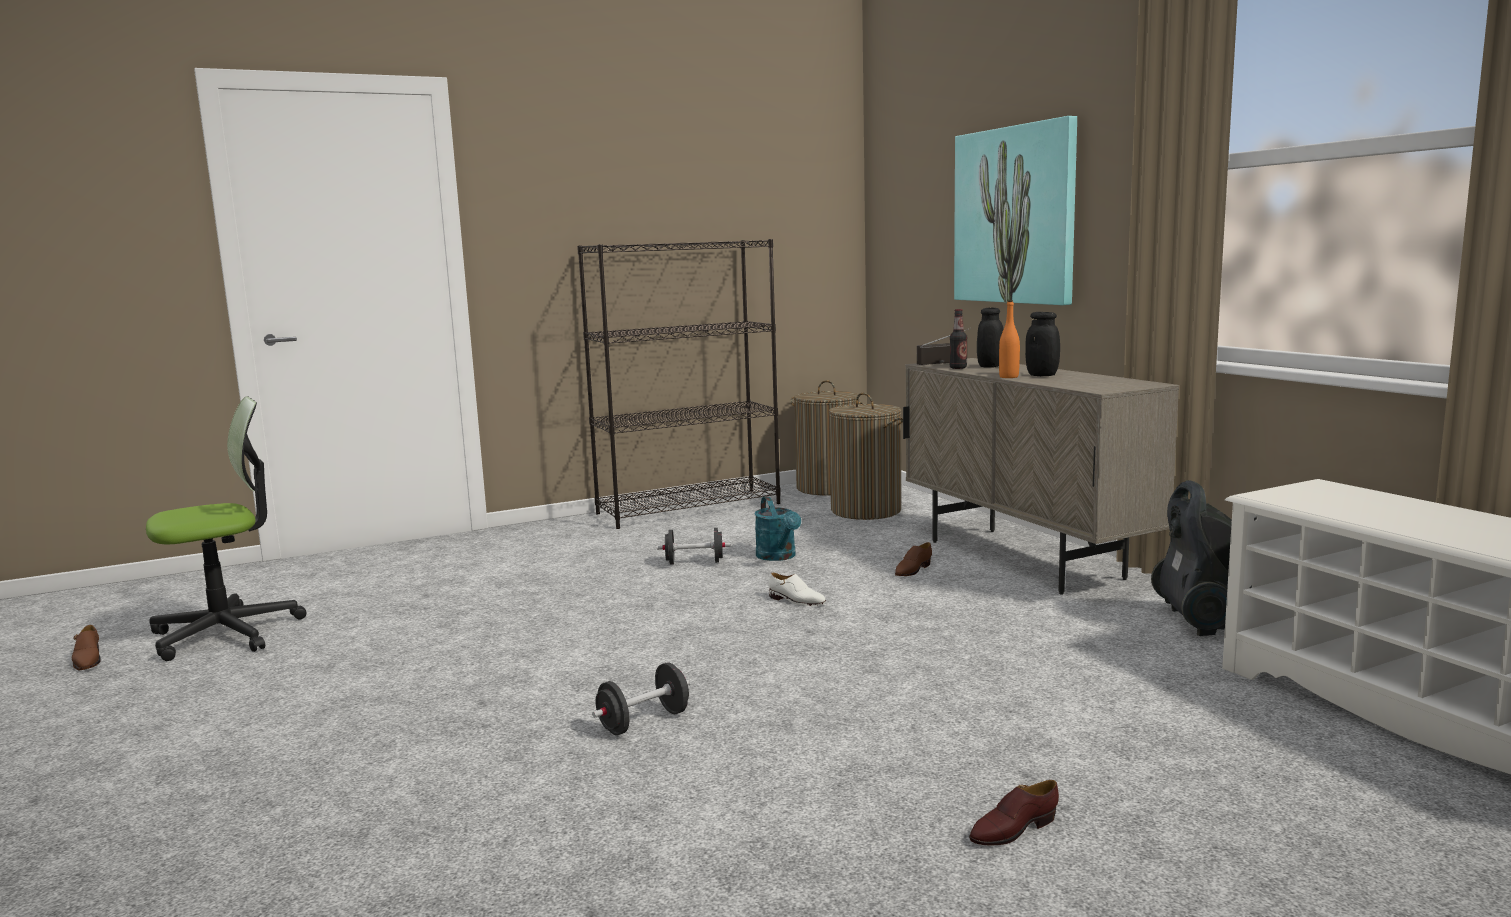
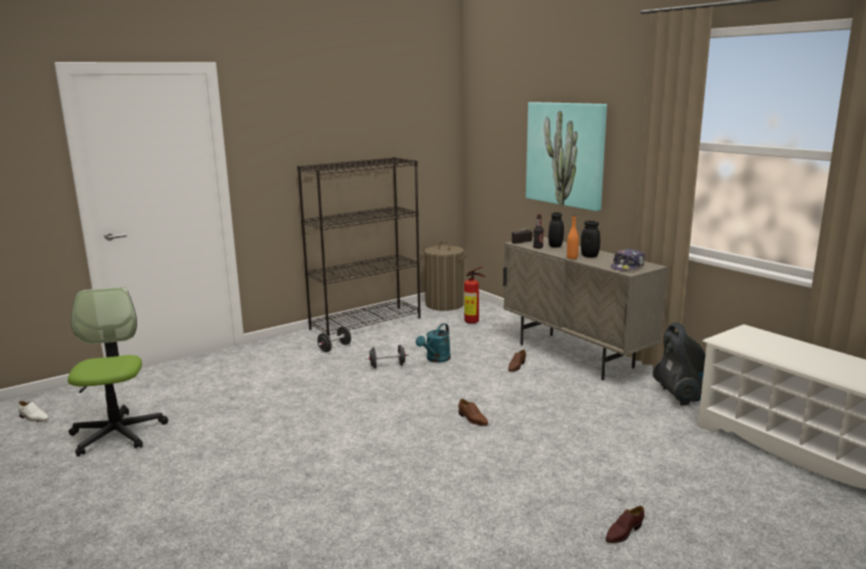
camera: 10 degrees left, 5 degrees up
brown shoe [72,625,101,670] -> brown shoe moved to [458,399,488,426]
office chair [146,396,306,661] -> office chair turned 60 degrees counterclockwise [68,287,168,457]
black dumbbell [592,662,690,735] -> black dumbbell moved to [317,326,351,352]
turquoise watering can [754,496,801,561] -> turquoise watering can turned 60 degrees clockwise [416,323,451,363]
white shoe [769,573,826,606] -> white shoe moved to [18,401,49,422]
laundry basket [829,393,903,520] -> fire extinguisher [464,266,485,324]
none -> cap [611,248,645,271]

